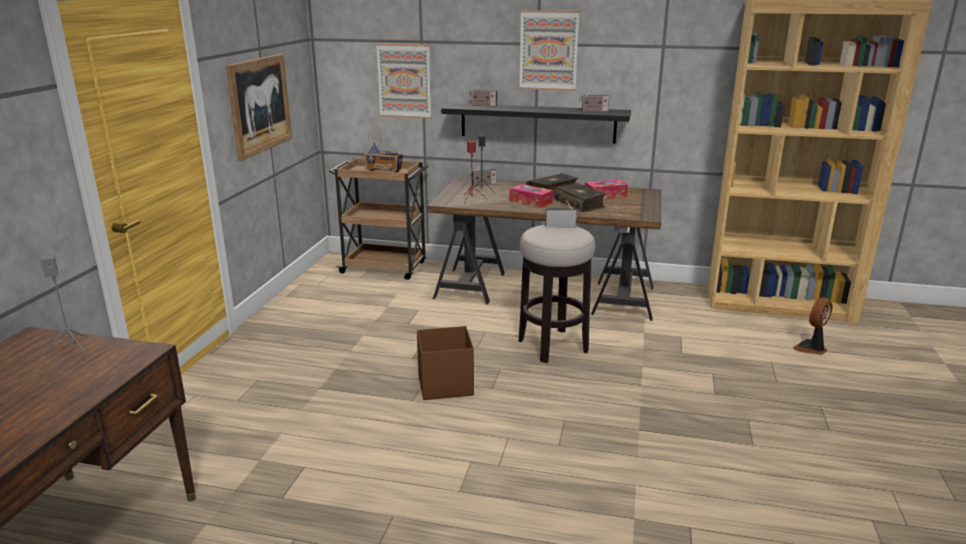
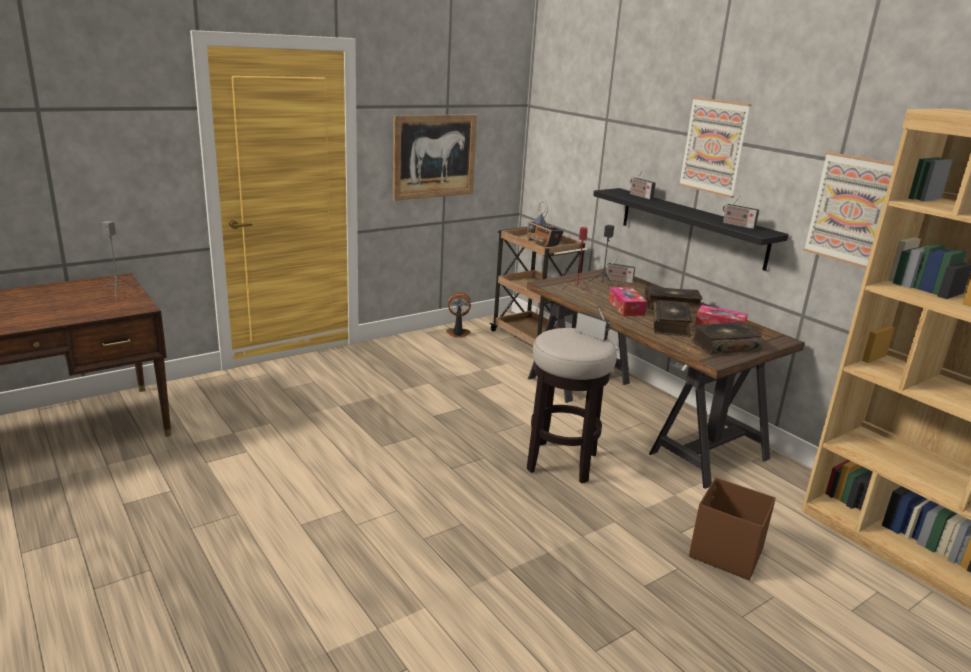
camera: 40 degrees right, 0 degrees up
picture [376,43,431,118] -> picture moved to [803,152,894,268]
brown storage box [417,326,474,400] -> brown storage box moved to [689,477,776,580]
fan [793,297,833,355] -> fan moved to [446,292,471,338]
none -> book [691,322,764,354]

